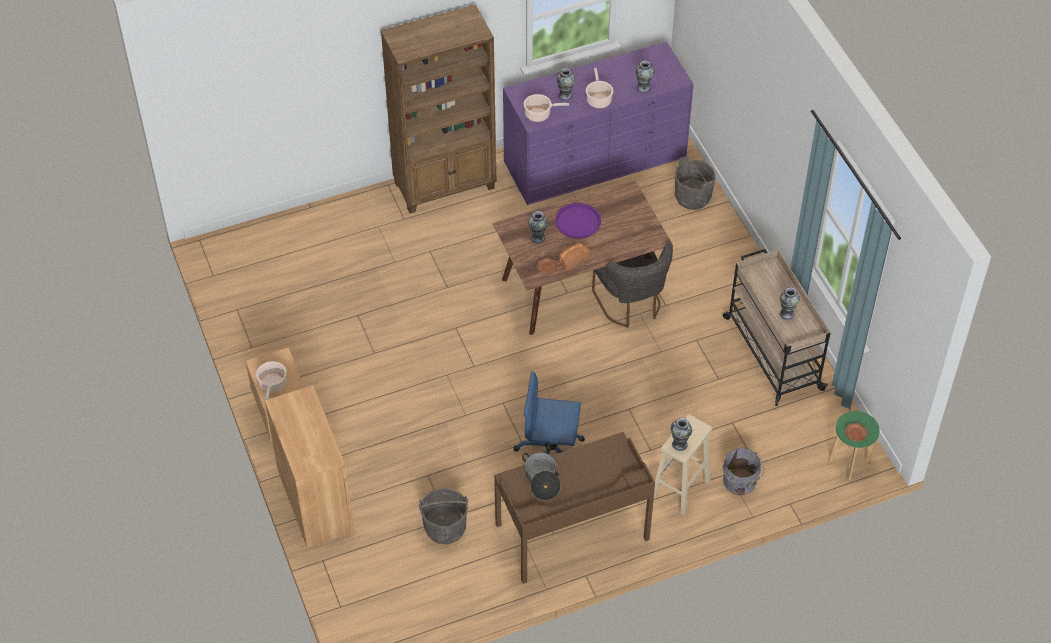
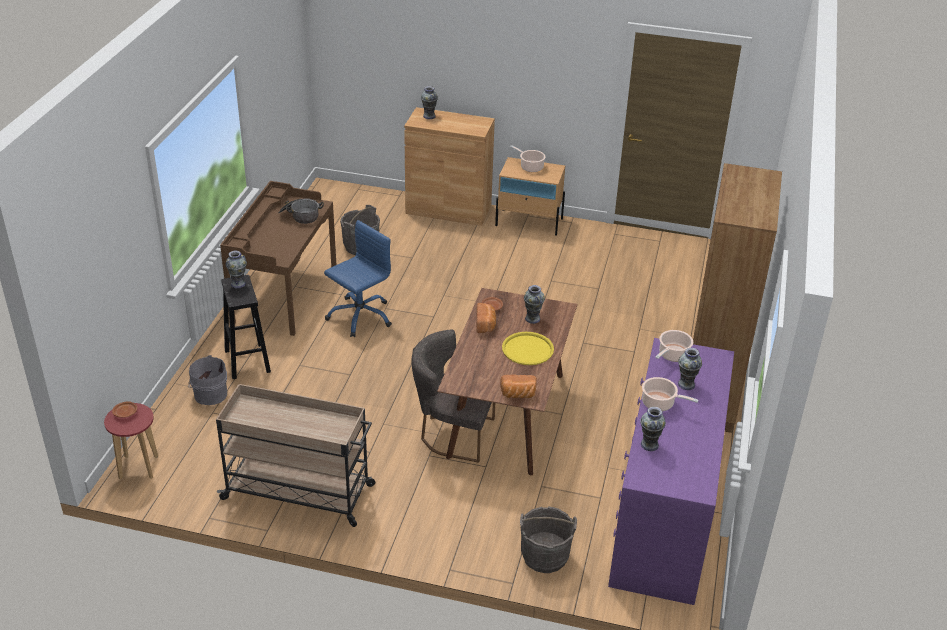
camera: 125 degrees right, 15 degrees down
purple tray [555,203,601,239] -> yellow tray [502,332,554,365]
beige stool [654,414,712,515] -> black stool [221,275,271,379]
vase [780,287,800,320] -> vase moved to [421,86,438,119]
green stool [829,411,880,480] -> red stool [104,403,158,479]
none -> bread [500,375,537,398]

